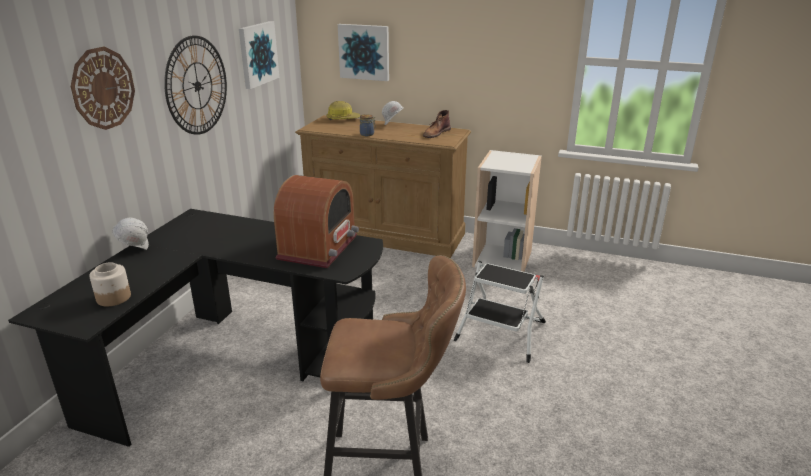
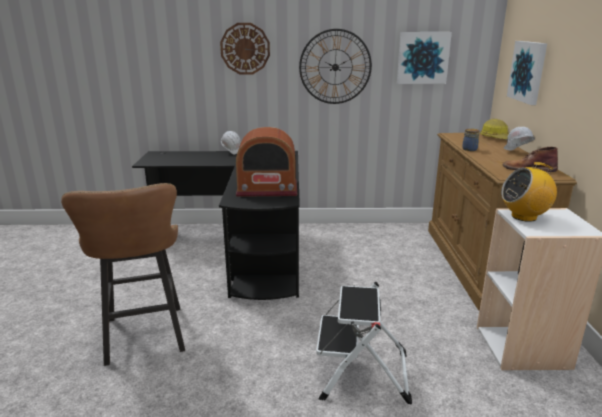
camera: 70 degrees right, 5 degrees down
jar [90,262,131,306] -> none
none -> radio [501,162,557,222]

